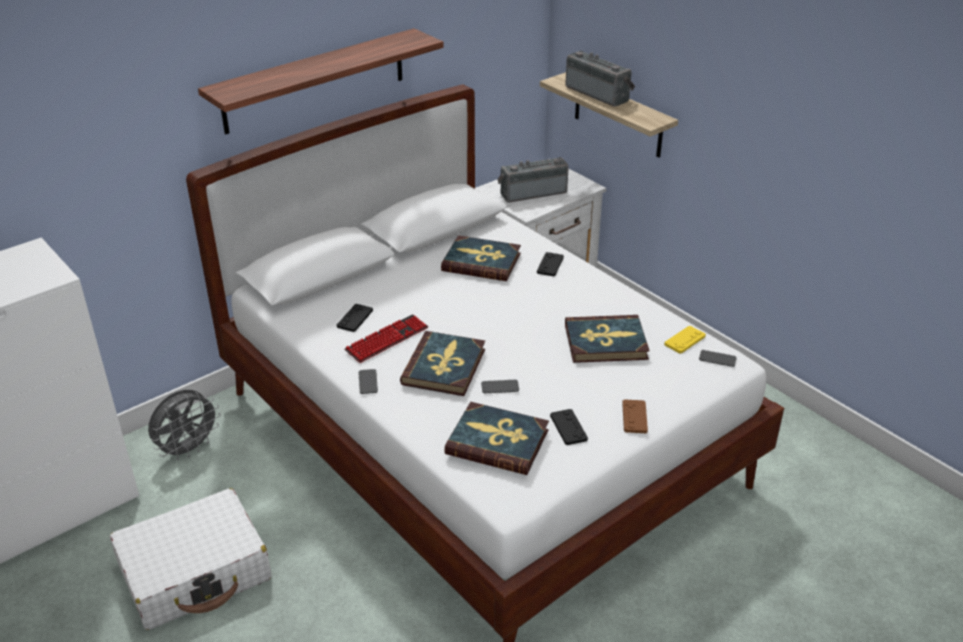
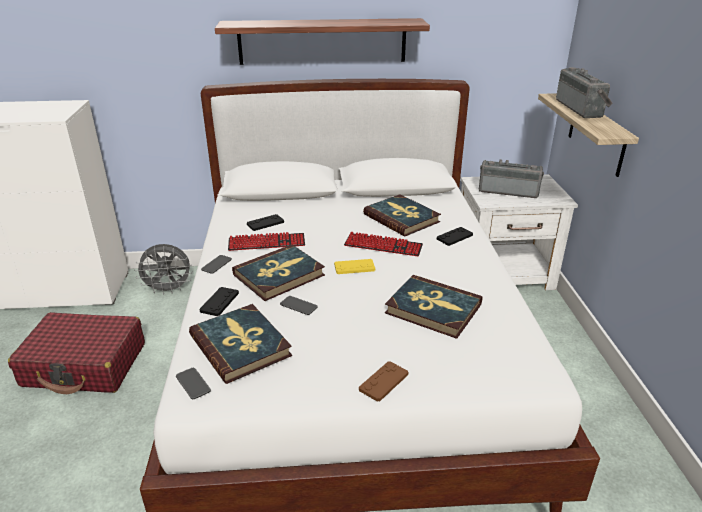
camera: 35 degrees right, 5 degrees down
white suitcase [110,488,272,630] -> red suitcase [8,312,145,394]
black game controller [550,409,588,445] -> black game controller moved to [199,287,239,316]
yellow game controller [664,326,706,354] -> yellow game controller moved to [334,259,375,274]
phone [699,350,737,367] -> phone moved to [176,368,211,399]
none -> keyboard [344,232,423,256]

